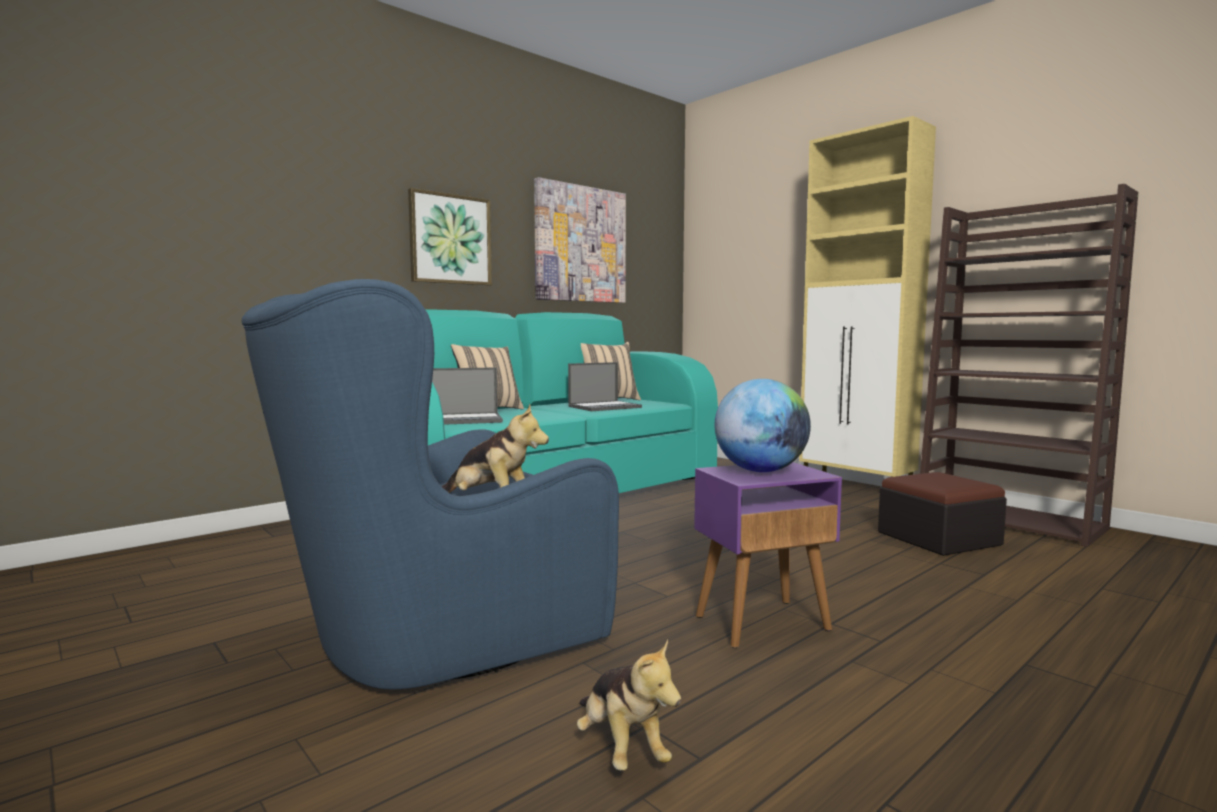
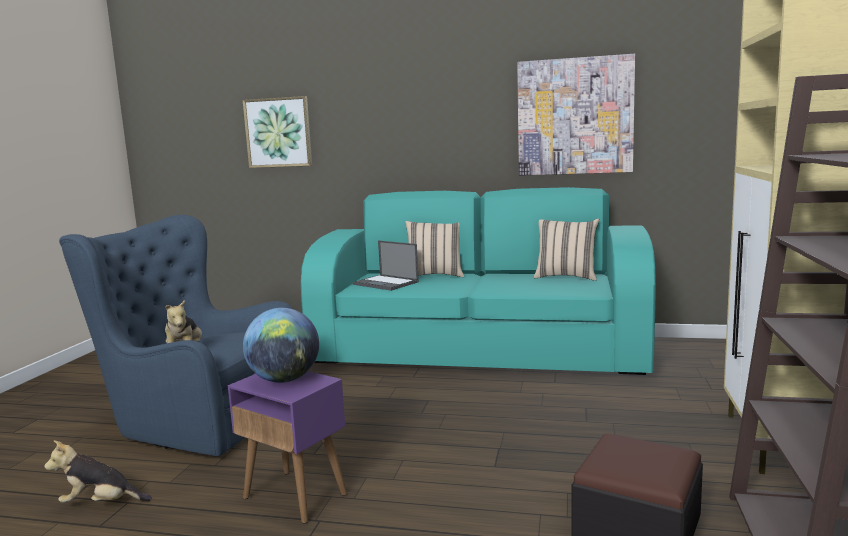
camera: 55 degrees right, 5 degrees up
picture [408,188,492,286] -> picture moved to [242,96,312,168]
laptop [568,362,642,411] -> none
plush toy [577,639,681,770] -> plush toy turned 60 degrees clockwise [44,440,152,503]

